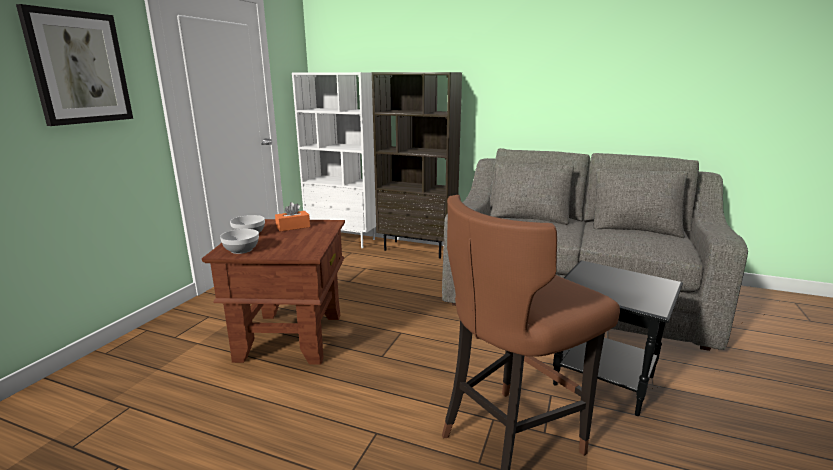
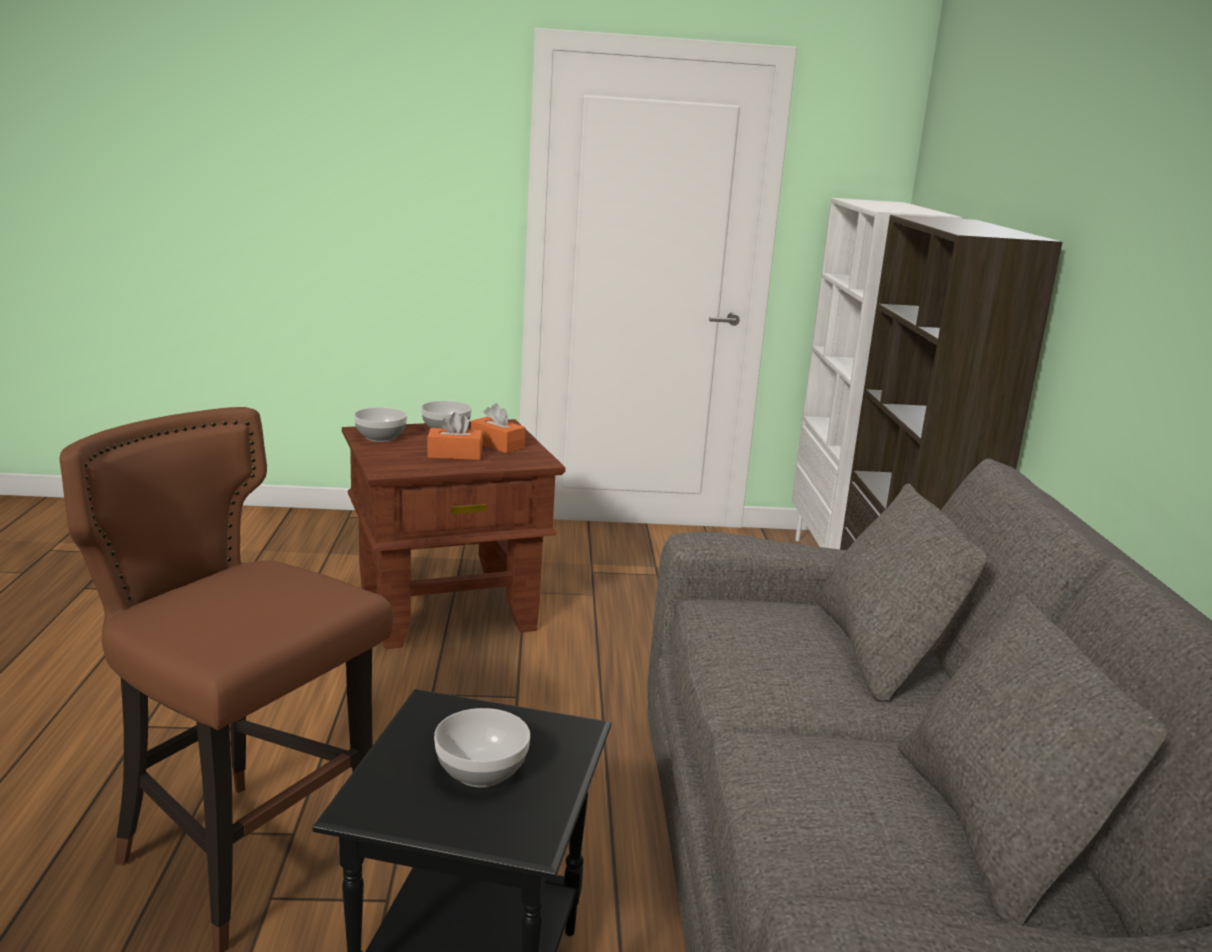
camera: 65 degrees right, 0 degrees up
picture [16,4,133,126] -> none
none -> orange tissue box [427,412,483,460]
none -> bowl [434,708,530,787]

